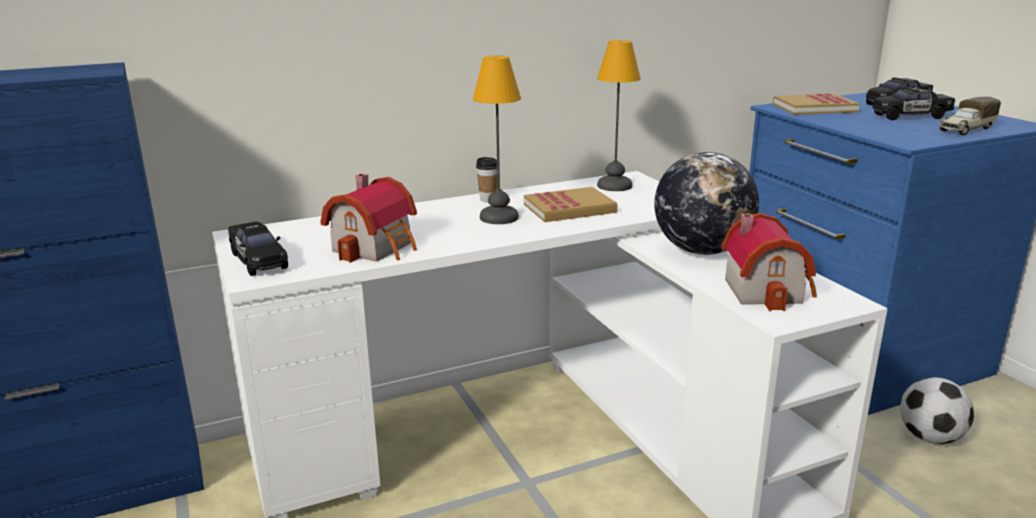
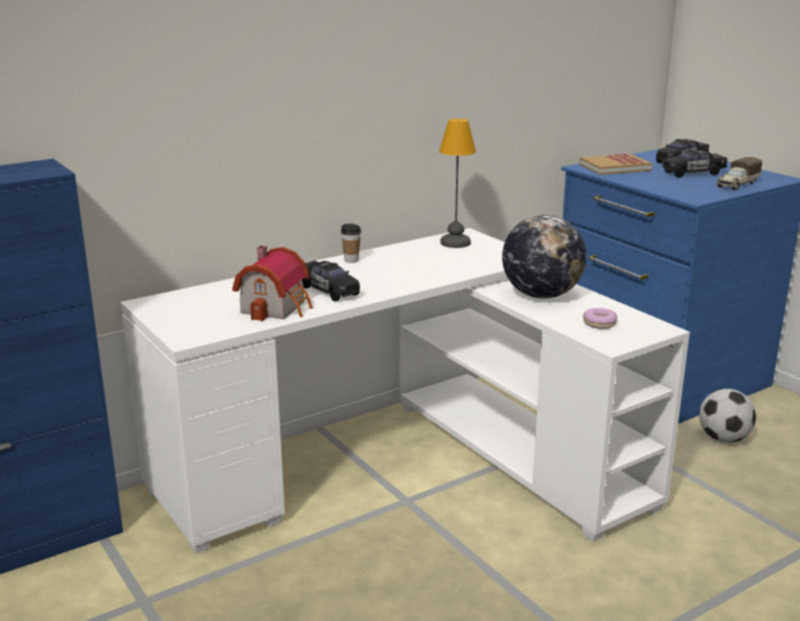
camera: 10 degrees left, 0 degrees up
black toy car [228,221,288,276] -> black toy car moved to [302,261,360,302]
table lamp [473,56,521,224] -> none
book [524,187,618,222] -> none
toy house [721,213,817,311] -> donut [583,308,617,329]

